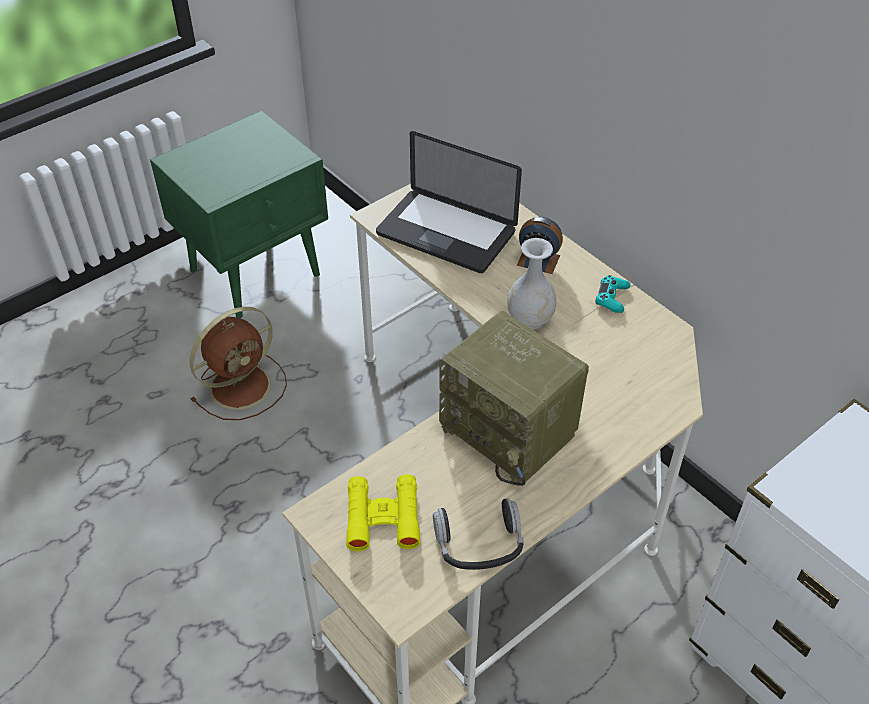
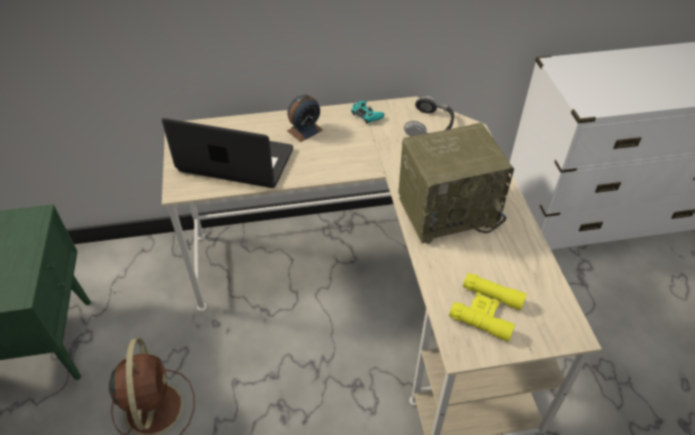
camera: 60 degrees left, 0 degrees up
laptop [376,131,522,273] -> laptop turned 135 degrees counterclockwise [162,118,293,188]
headphones [433,498,524,570] -> headphones moved to [404,96,454,137]
white vase [507,238,557,330] -> none

